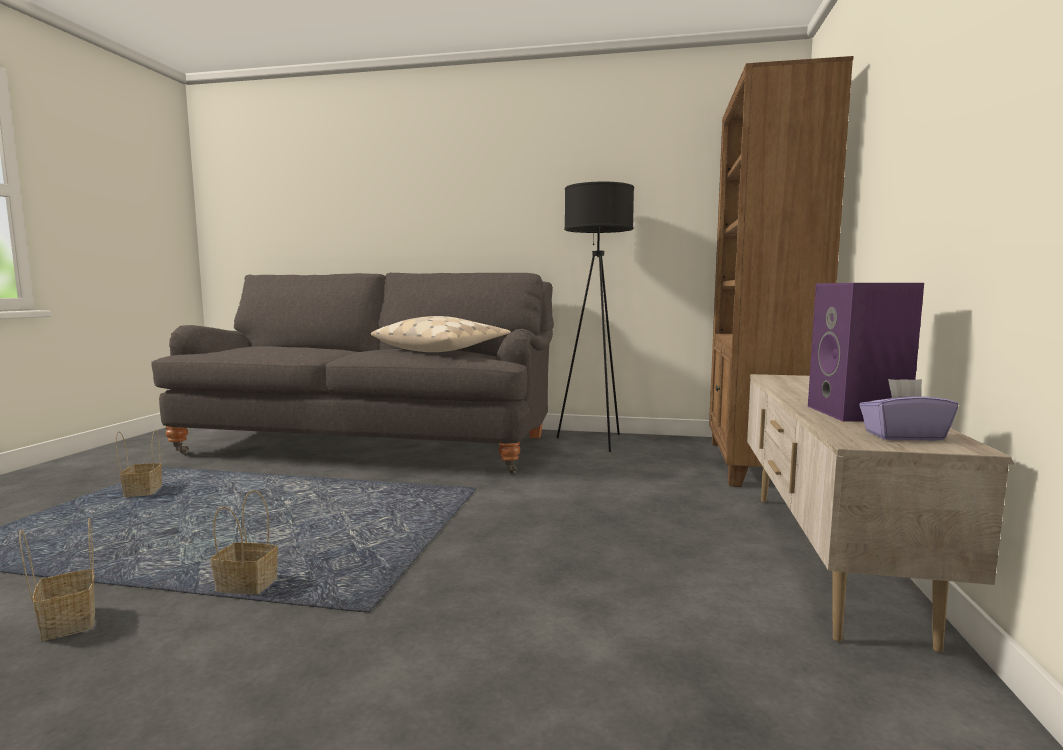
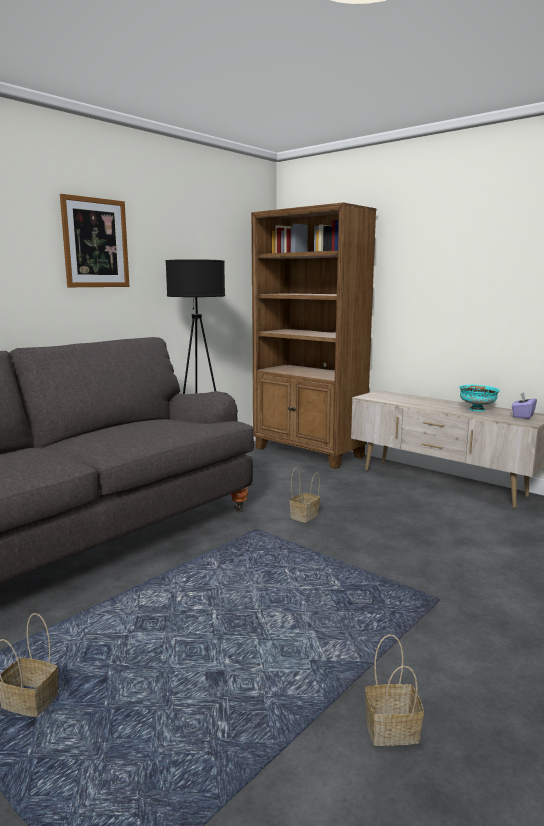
camera: 60 degrees left, 5 degrees up
basket [210,490,278,595] -> basket moved to [290,468,320,523]
beige pillow [371,316,511,352] -> none
purple speaker [808,283,924,422] -> turquoise bowl [459,385,500,412]
none -> picture [60,194,130,287]

